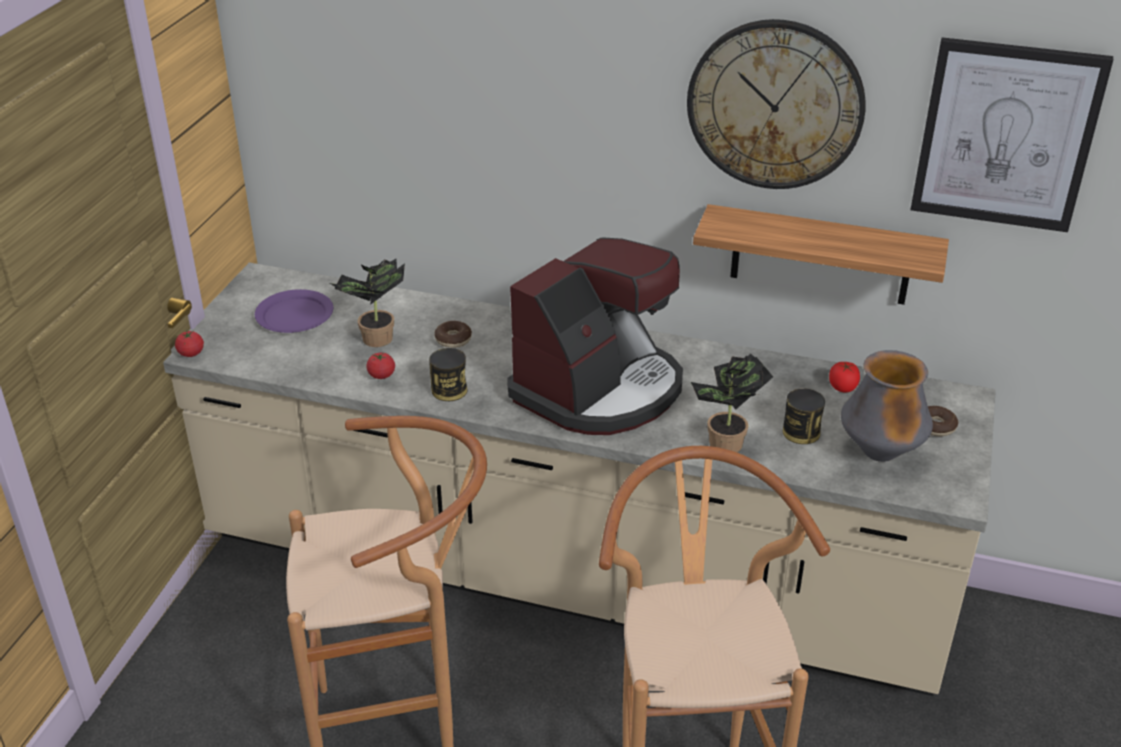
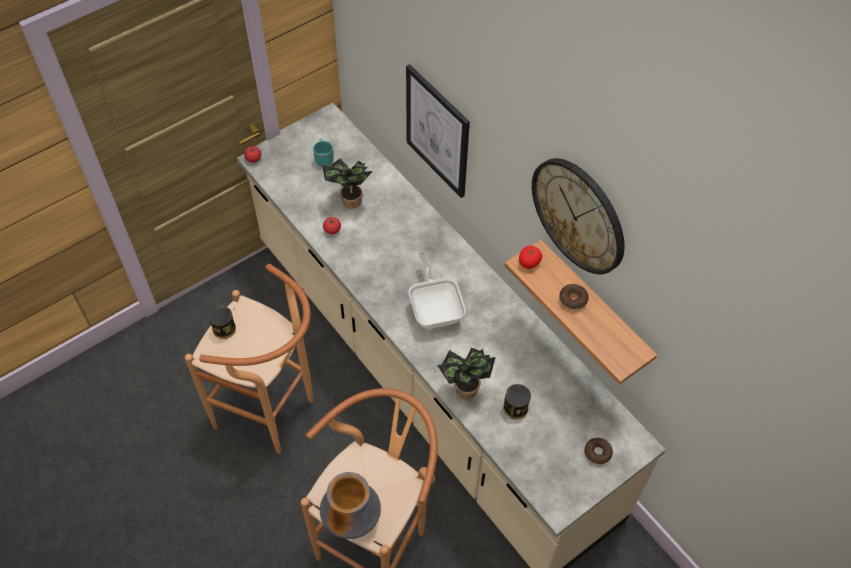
camera: 35 degrees right, 20 degrees up
purple plate [255,289,333,333] -> turquoise mug [313,138,334,167]
can [429,348,468,401] -> can moved to [209,306,236,339]
donut [434,321,472,348] -> donut moved to [559,284,589,310]
coffee machine [507,237,683,435] -> frying pan [409,252,466,329]
tomato [829,362,860,392] -> tomato moved to [519,246,542,269]
vase [841,350,933,462] -> vase moved to [320,472,381,539]
picture [910,37,1113,232] -> picture moved to [406,64,470,198]

